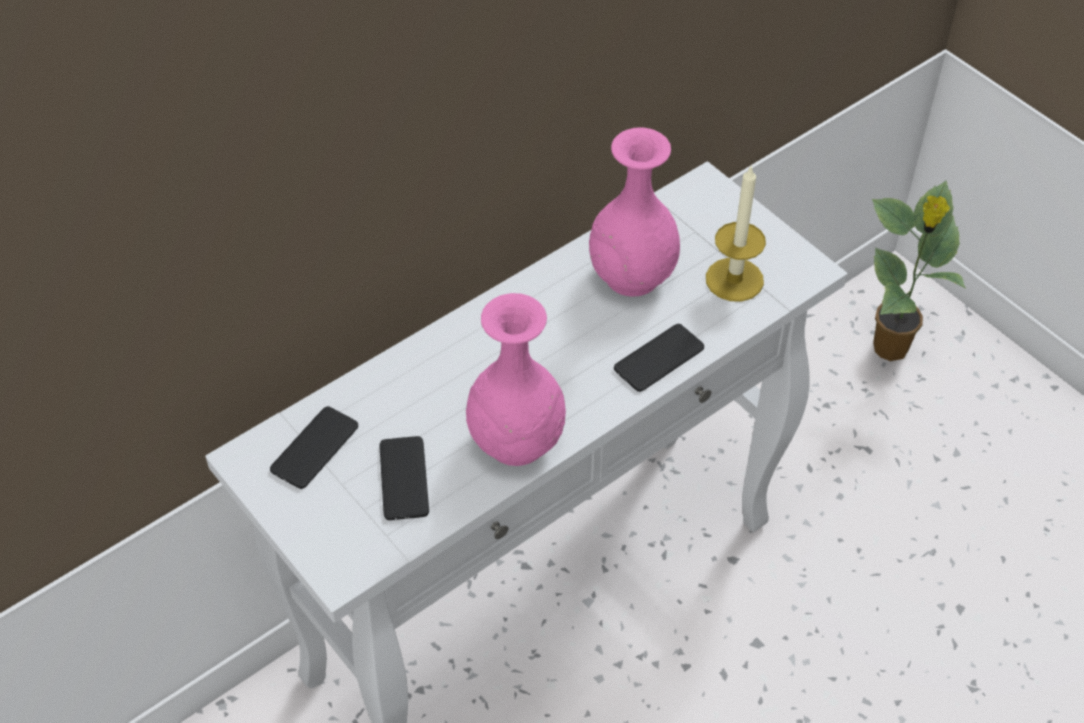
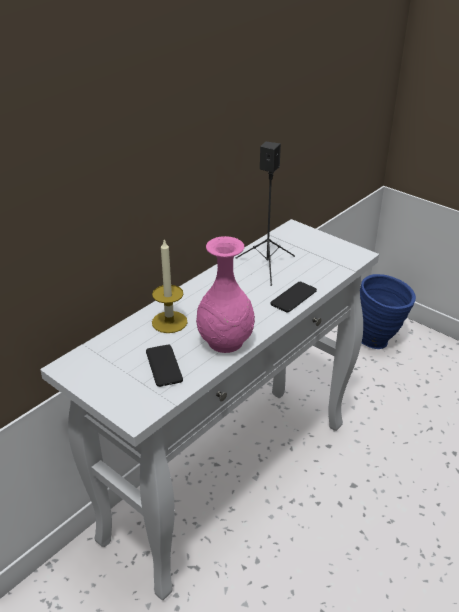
camera: 10 degrees left, 15 degrees down
phone [270,406,358,489] -> none
pink vase [589,127,680,297] -> black speaker [236,142,295,286]
candle [706,165,766,302] -> candle moved to [152,238,188,333]
potted plant [872,181,966,361] -> blue vase [360,274,416,349]

